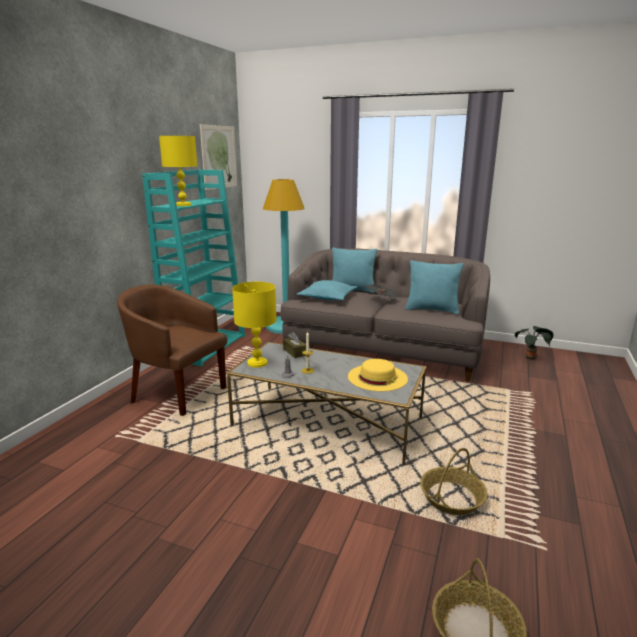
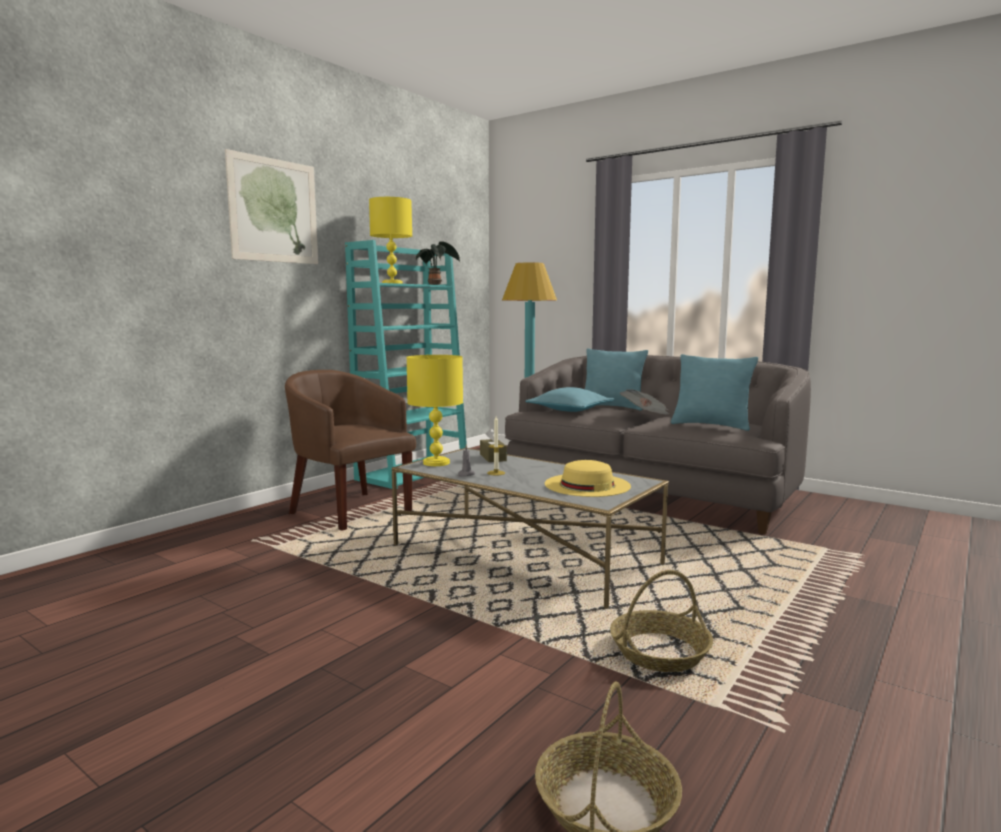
camera: 15 degrees right, 10 degrees down
picture [200,124,237,190] -> picture moved to [225,149,318,264]
potted plant [515,326,553,360] -> potted plant moved to [416,241,460,285]

